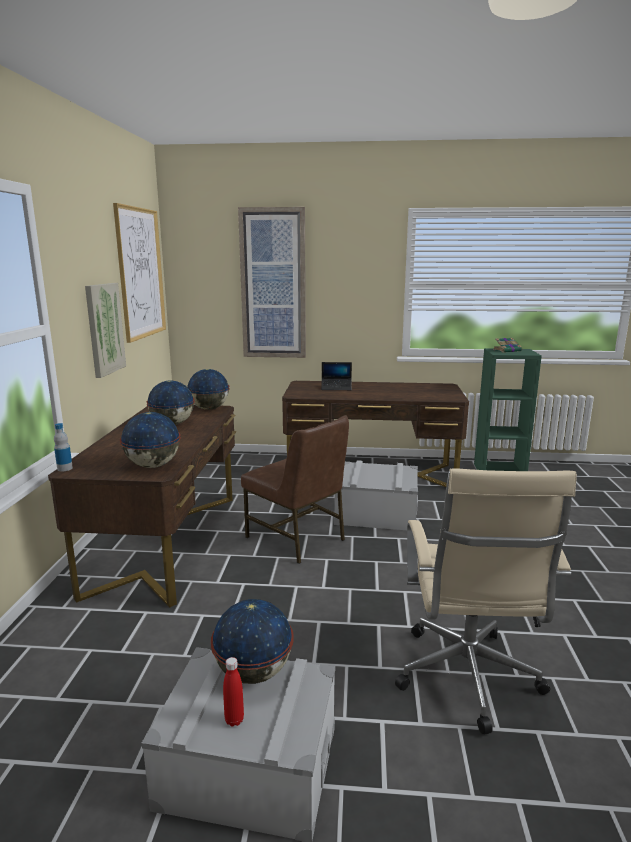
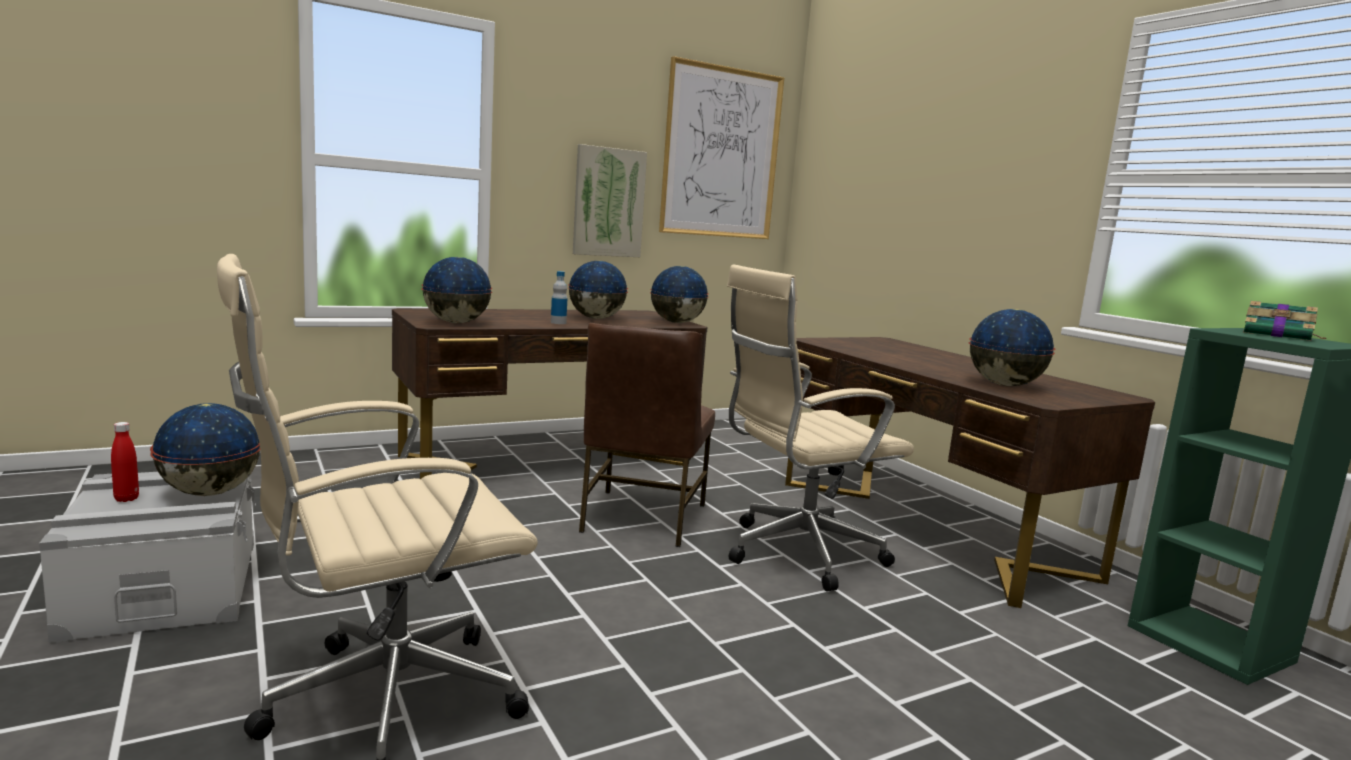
camera: 55 degrees right, 5 degrees down
bottle [54,423,73,472] -> bottle moved to [551,271,567,324]
picture [238,207,306,358] -> none
laptop [321,362,352,390] -> none
grey storage box [334,460,418,530] -> beige office chair [727,264,914,592]
none -> globe [969,309,1055,386]

